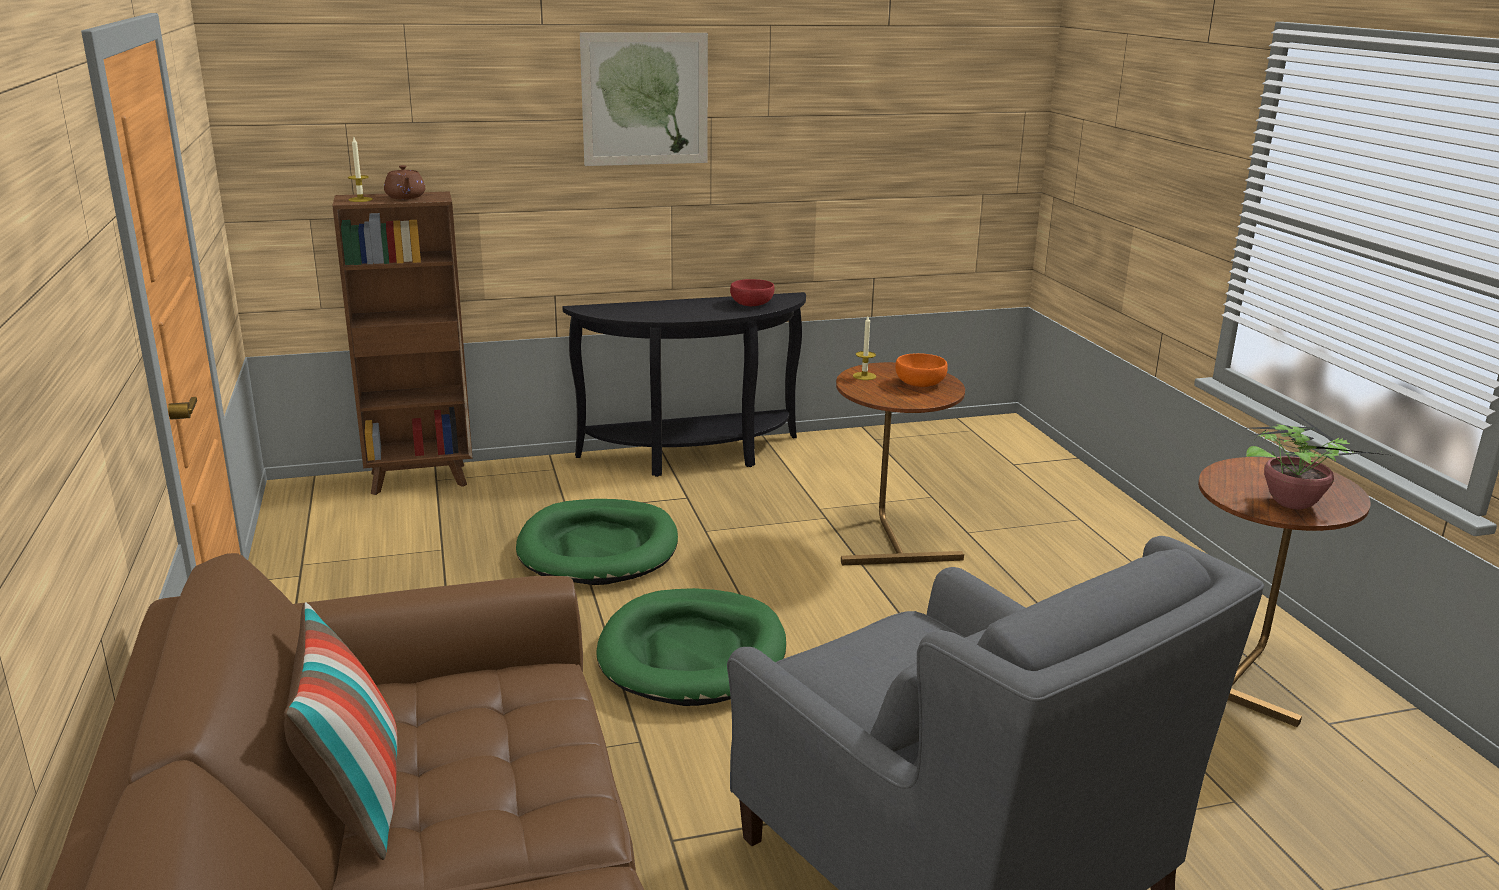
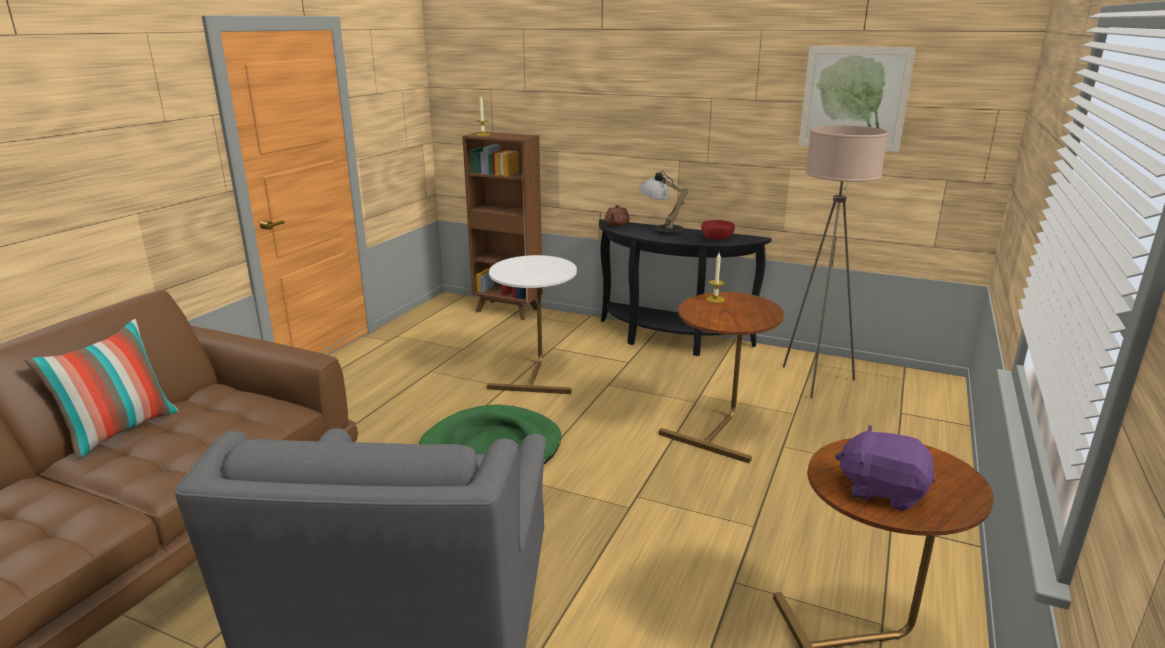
camera: 40 degrees right, 0 degrees up
brown teapot [384,165,425,199] -> brown teapot moved to [605,205,630,226]
green dog bed [516,499,678,585] -> white side table [487,255,577,394]
picture [580,32,708,166] -> picture moved to [799,46,916,152]
orange bowl [895,353,948,387] -> none
potted plant [1246,406,1394,509] -> purple plush toy [835,425,935,511]
none -> table lamp [640,171,690,236]
none -> beige floor lamp [783,125,888,399]

